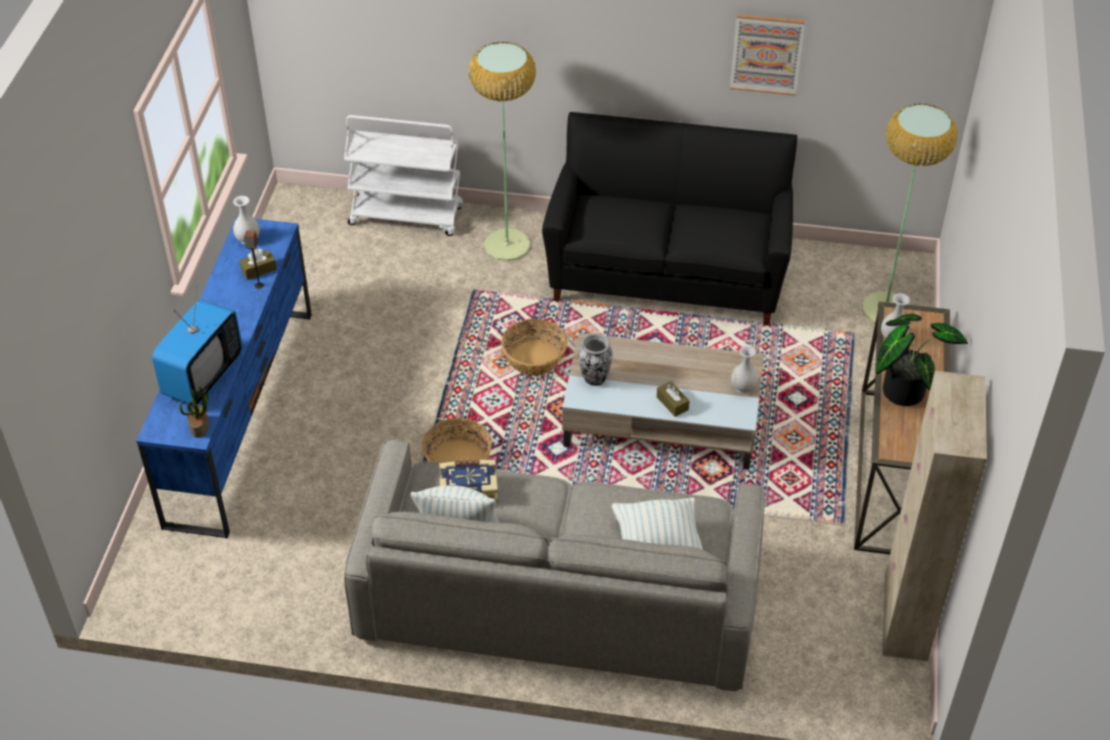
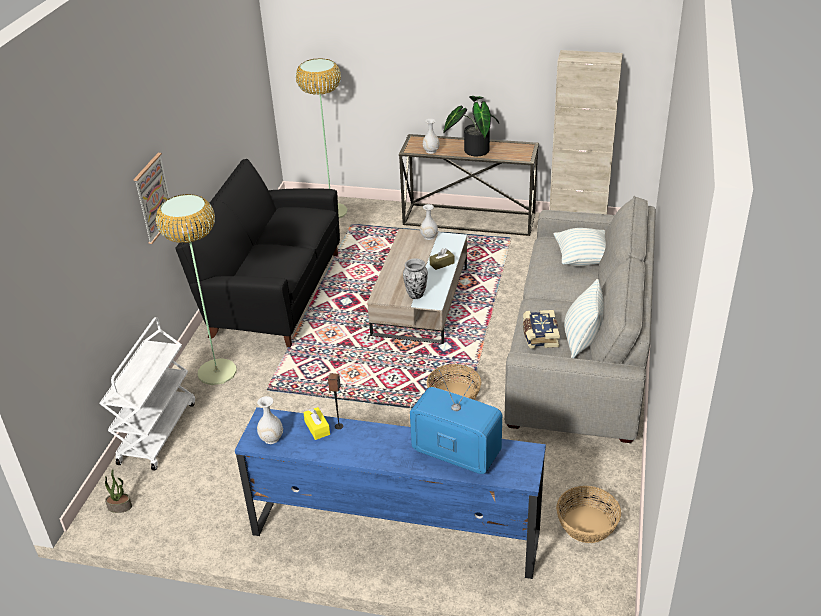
camera: 85 degrees left, 10 degrees down
potted plant [179,386,209,438] -> potted plant moved to [105,469,132,513]
brown tissue box [239,249,277,280] -> yellow tissue box [303,407,330,440]
basket [501,319,567,376] -> basket moved to [556,486,621,543]
picture [730,14,805,96] -> picture moved to [134,153,170,244]

